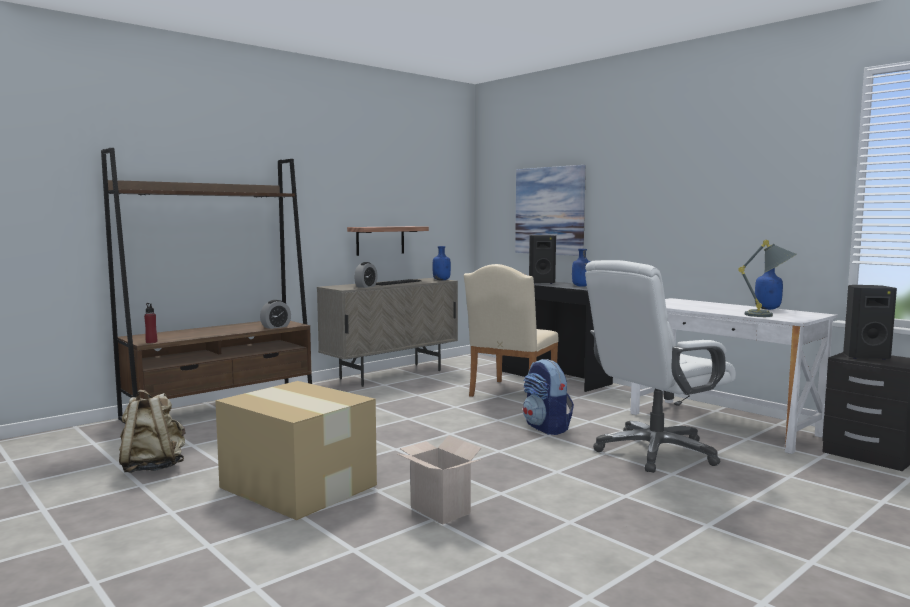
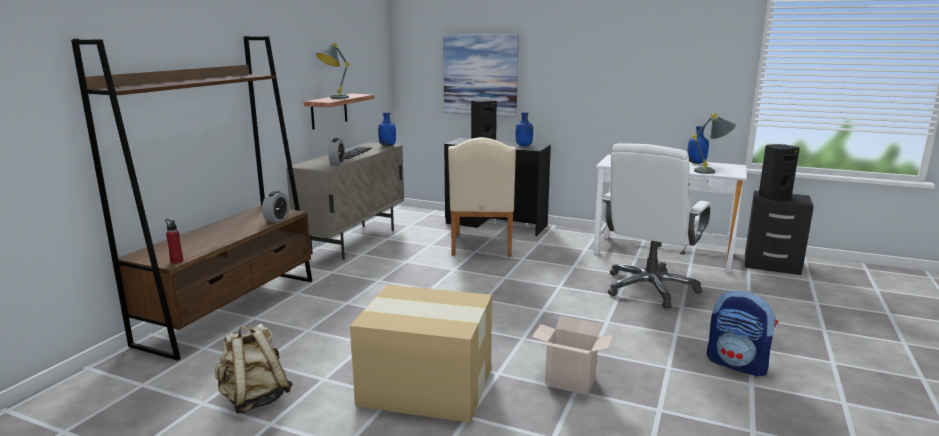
camera: 25 degrees left, 10 degrees up
backpack [523,359,574,435] -> backpack moved to [707,290,778,377]
none -> grey table lamp [316,42,350,99]

